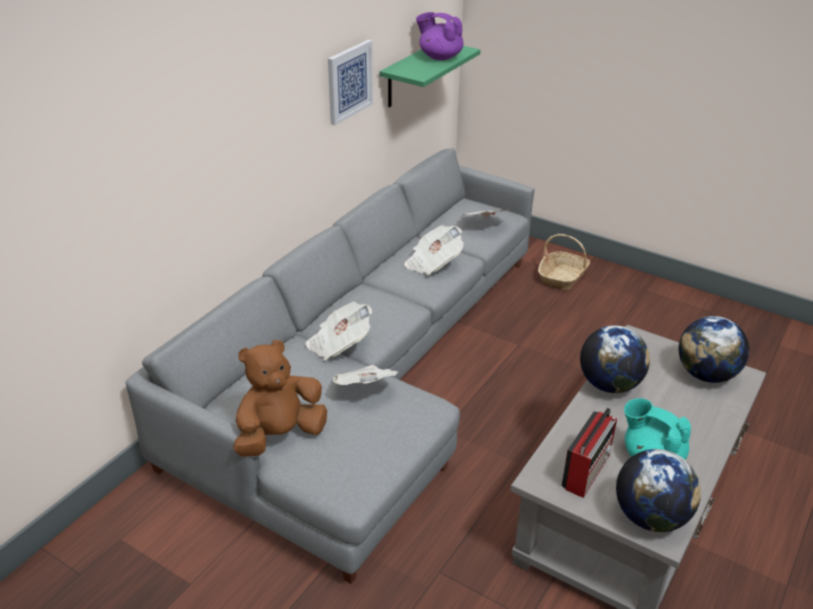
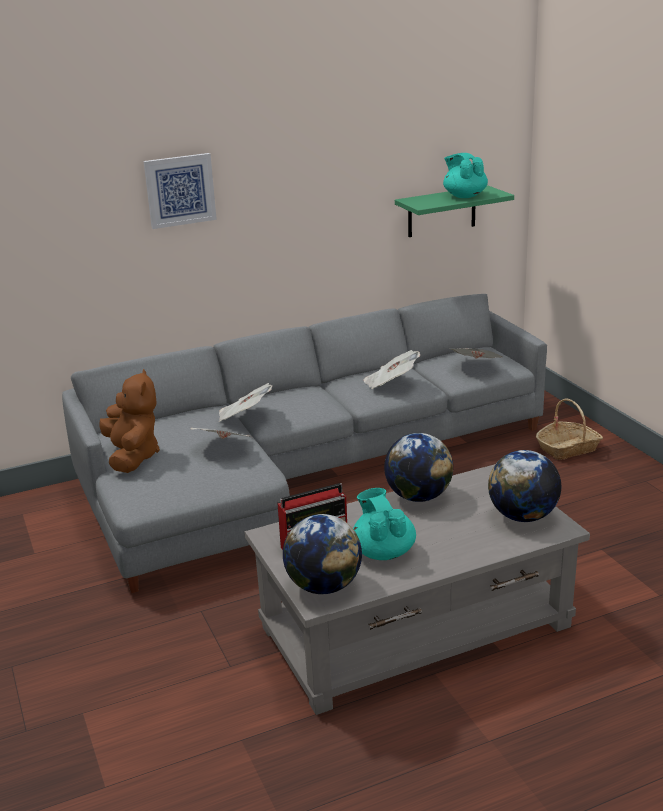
camera: 35 degrees right, 10 degrees down
brown plush toy [233,340,327,457] -> brown plush toy turned 75 degrees clockwise [99,369,160,473]
picture [328,40,373,126] -> picture moved to [144,153,217,229]
purple teapot [416,12,464,60] -> turquoise teapot [443,153,488,198]

